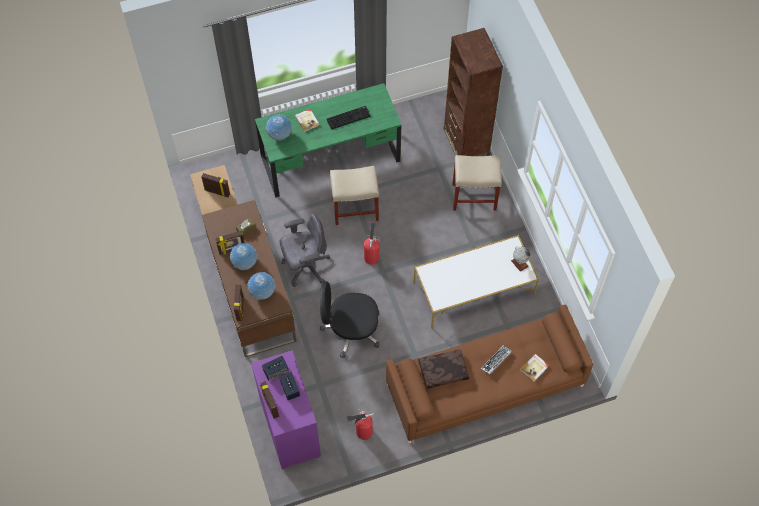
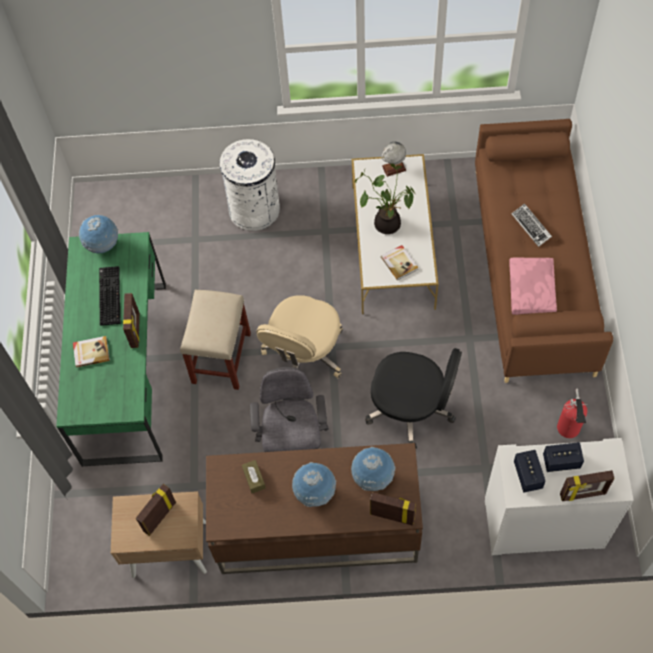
camera: 70 degrees left, 0 degrees up
picture frame [215,230,245,255] -> picture frame moved to [123,293,140,348]
purple cabinet [251,351,321,469] -> white cabinet [485,438,634,555]
globe [266,115,292,141] -> globe moved to [79,215,119,253]
black office chair [320,282,380,358] -> black office chair turned 90 degrees counterclockwise [365,348,462,449]
fire extinguisher [364,222,380,265] -> beige office chair [256,295,343,378]
brown pillow [418,349,469,389] -> pink pillow [509,257,557,315]
brown bookcase [444,28,503,156] -> none
beige stool [452,155,502,211] -> white trash can [220,139,280,231]
book [520,354,549,382] -> book moved to [381,245,419,280]
none -> potted plant [355,164,415,234]

